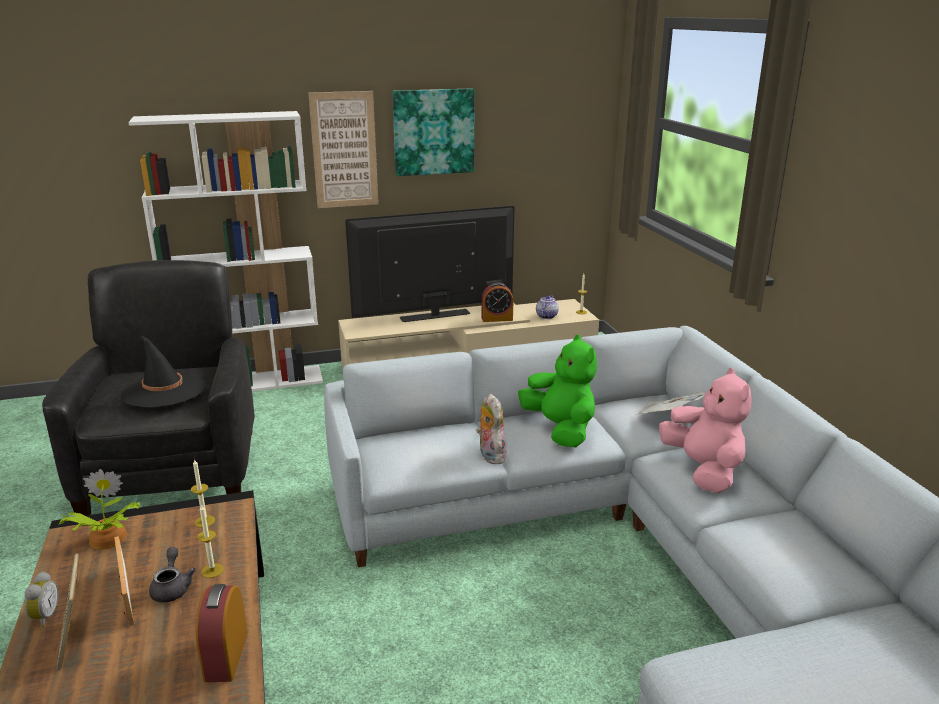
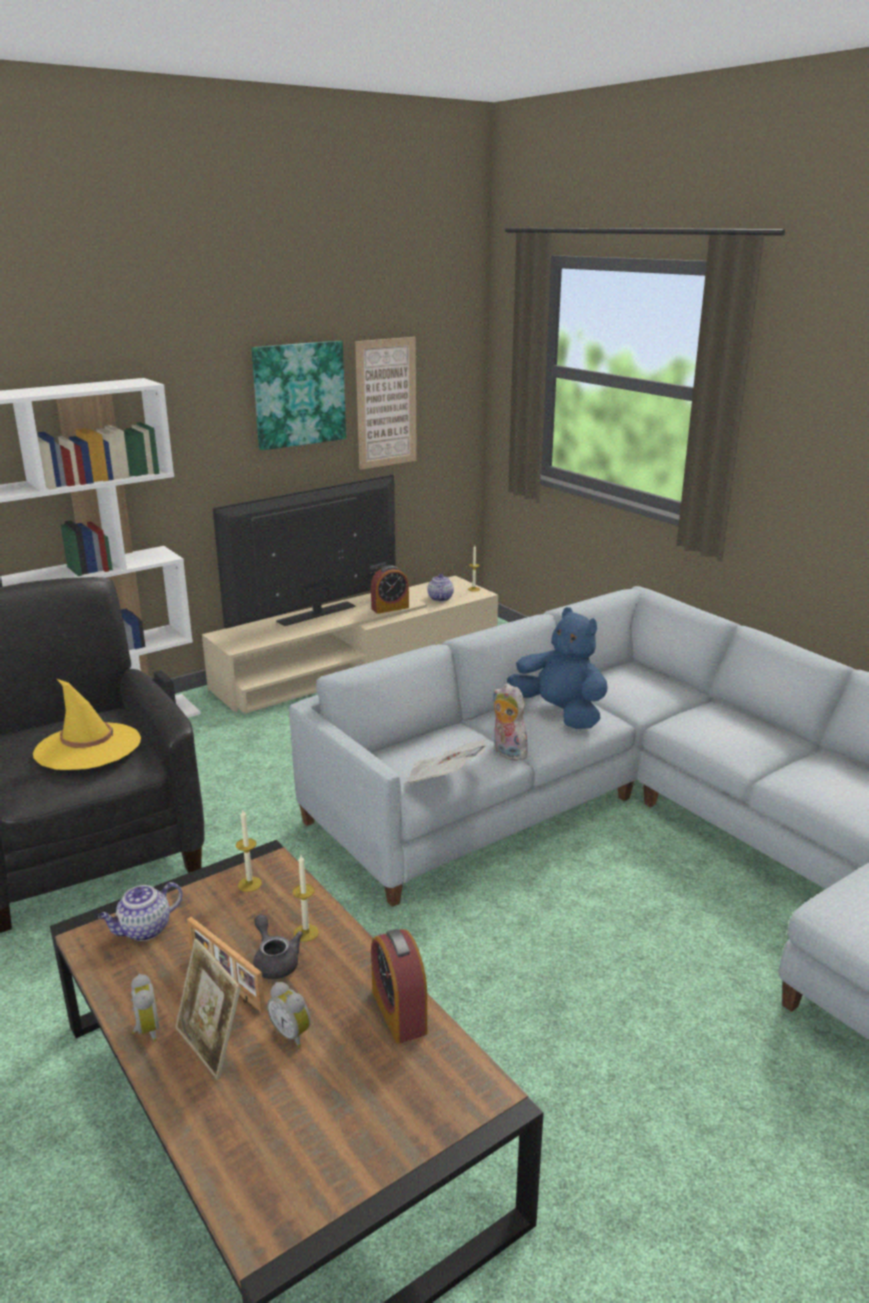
camera: 20 degrees left, 0 degrees up
potted plant [59,469,140,550] -> teapot [98,882,183,941]
black hat [121,335,205,408] -> yellow hat [33,679,141,770]
picture [308,91,379,208] -> picture moved to [355,337,417,470]
green plush toy [518,335,597,448] -> blue plush toy [507,607,608,729]
newspaper [635,391,706,415] -> newspaper moved to [404,739,487,784]
pink plush toy [659,368,752,493] -> none
none -> alarm clock [267,982,311,1048]

